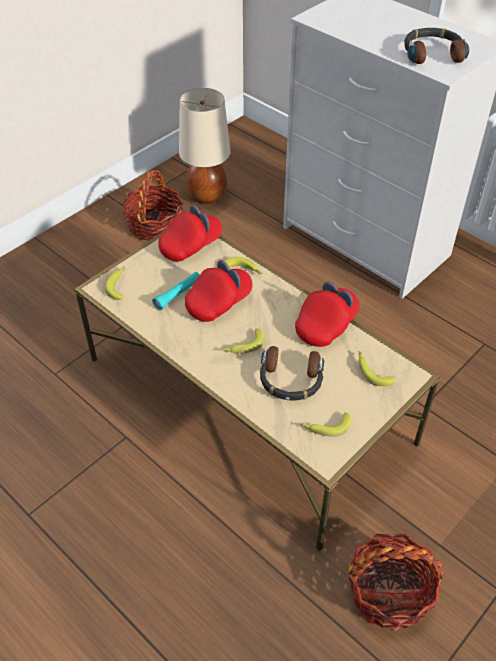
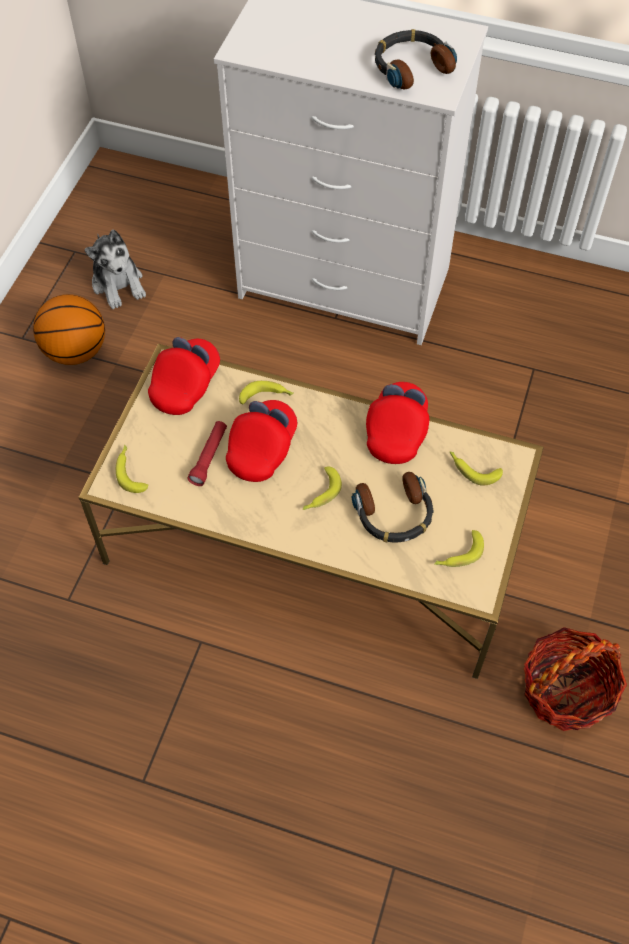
camera: 25 degrees left, 10 degrees up
basket [122,170,183,241] -> basketball [33,294,105,365]
turquoise flashlight [152,272,200,310] -> red flashlight [187,421,227,486]
beige table lamp [179,88,231,204] -> plush toy [84,229,146,309]

